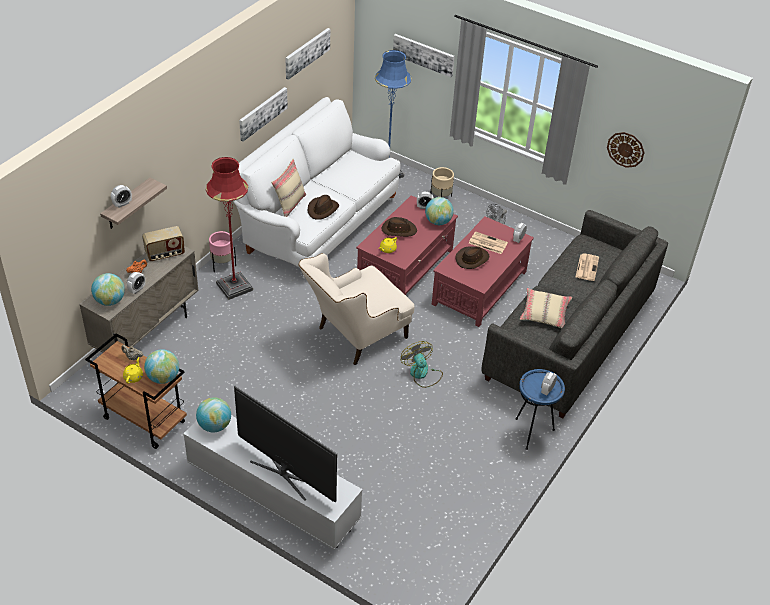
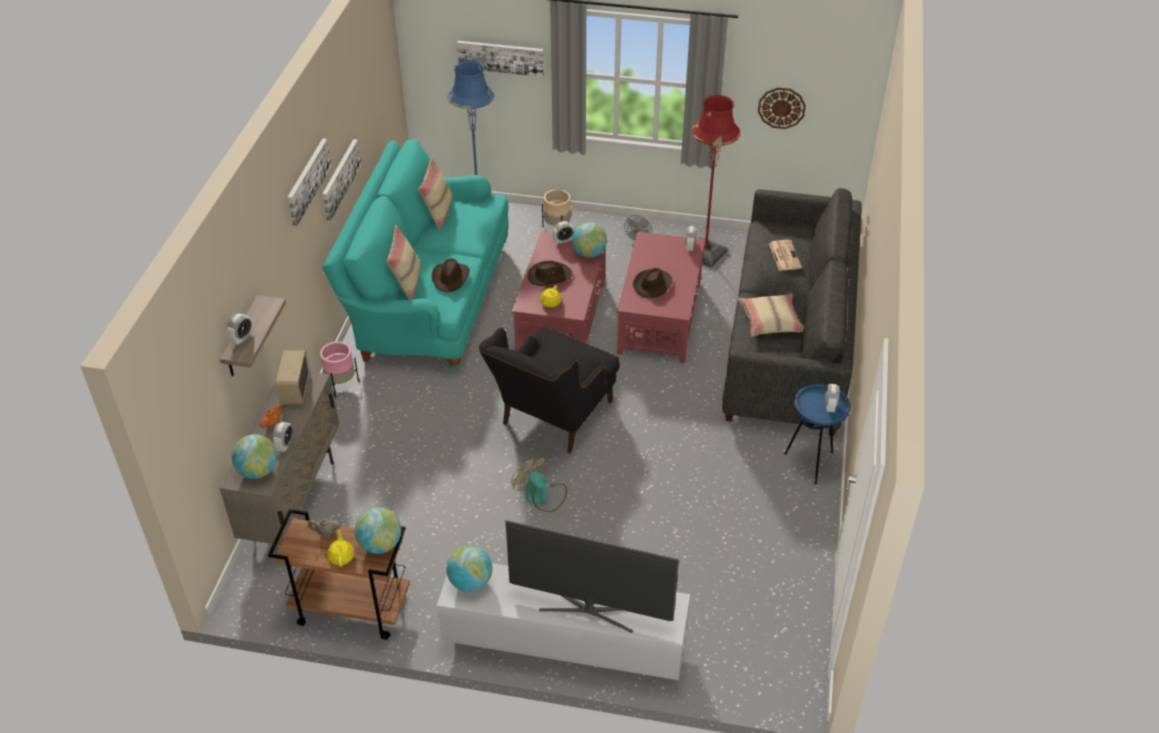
camera: 20 degrees left, 0 degrees up
radio [142,226,185,261] -> radio turned 135 degrees clockwise [276,350,310,404]
red floor lamp [206,157,253,300] -> red floor lamp moved to [692,95,740,268]
white sofa [233,97,400,278] -> turquoise sofa [323,140,508,370]
picture [285,28,330,80] -> picture moved to [287,138,332,226]
beige armchair [298,253,414,365] -> black armchair [479,327,620,454]
fan [401,341,443,388] -> fan moved to [511,454,567,512]
newspaper [469,231,508,254] -> none
none -> beige pillow [418,157,453,231]

